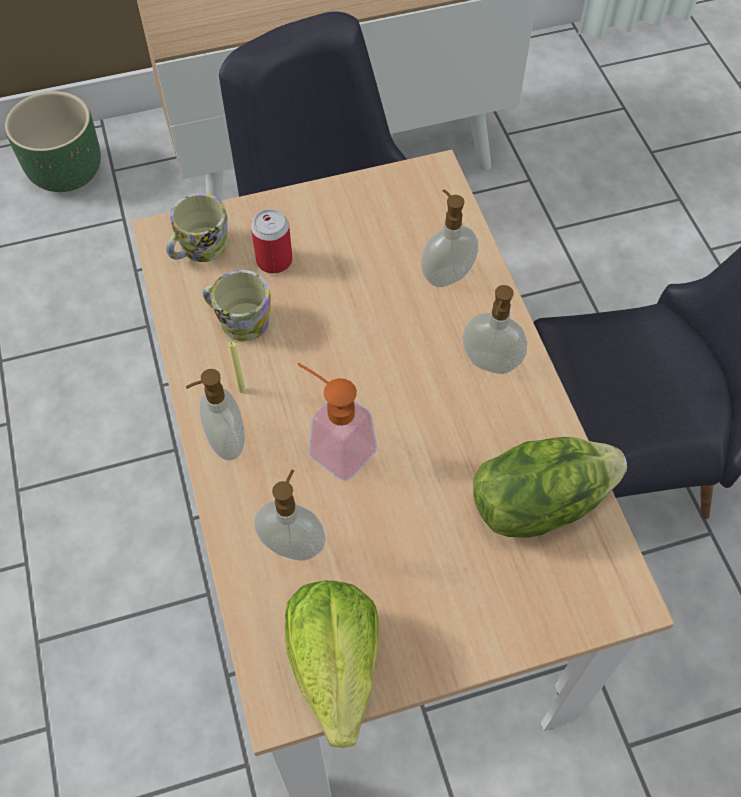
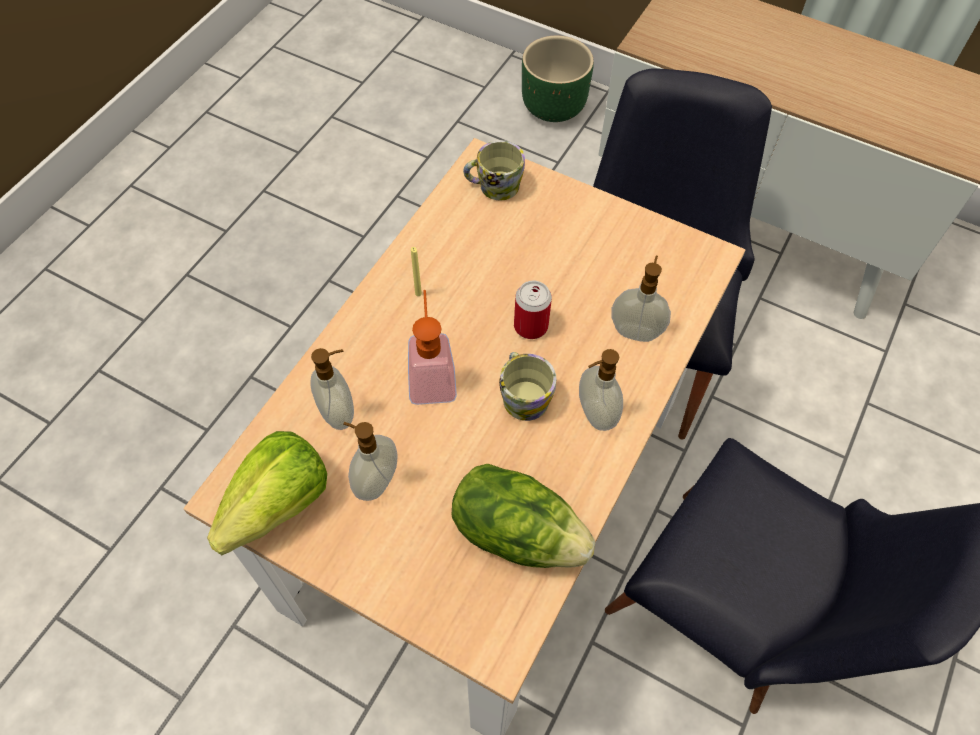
camera: 45 degrees right, 0 degrees up
soap dispenser [186,369,245,460] -> soap dispenser moved to [343,422,397,501]
mug [203,270,271,341] -> mug moved to [499,352,556,421]
can [251,209,293,273] -> can moved to [514,281,552,339]

